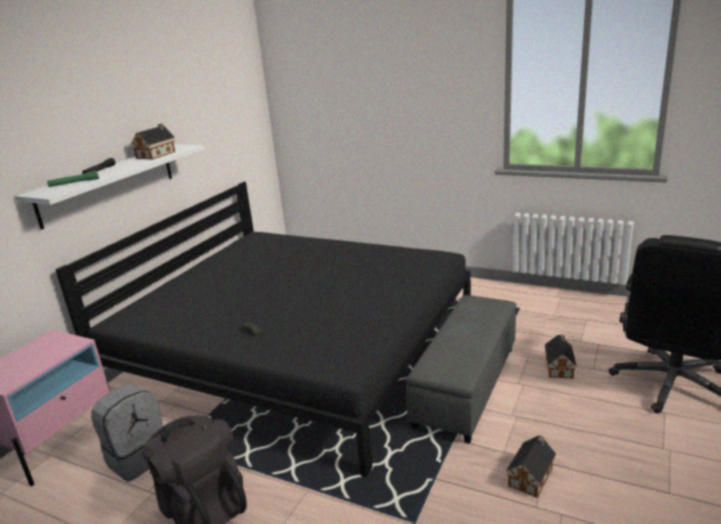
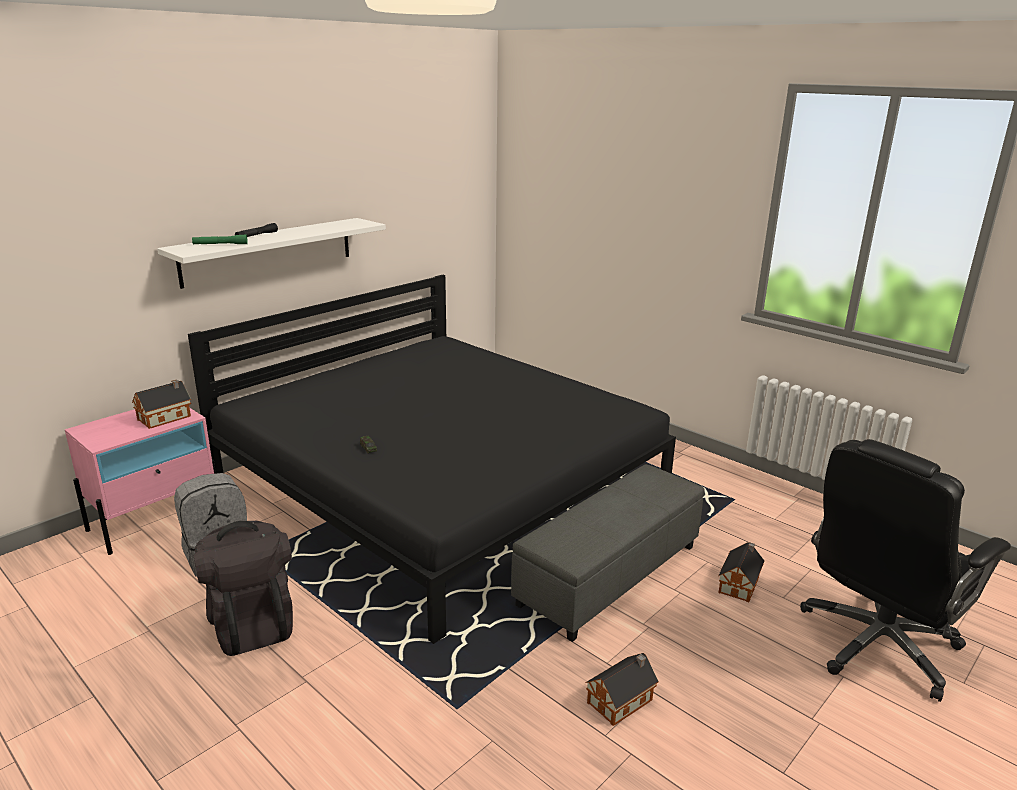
camera: 15 degrees right, 0 degrees up
toy house [131,124,175,160] -> toy house moved to [132,379,191,429]

